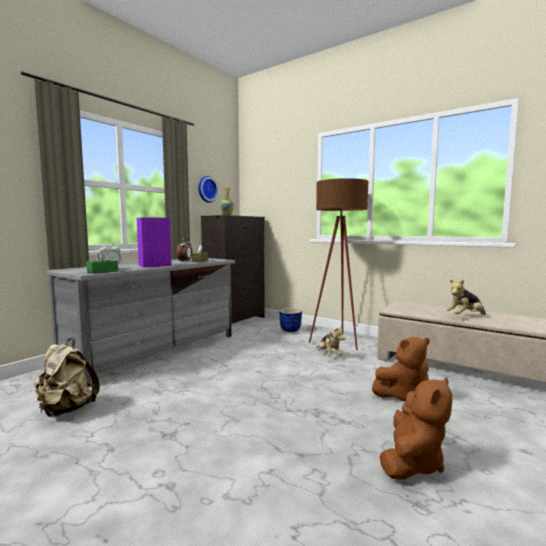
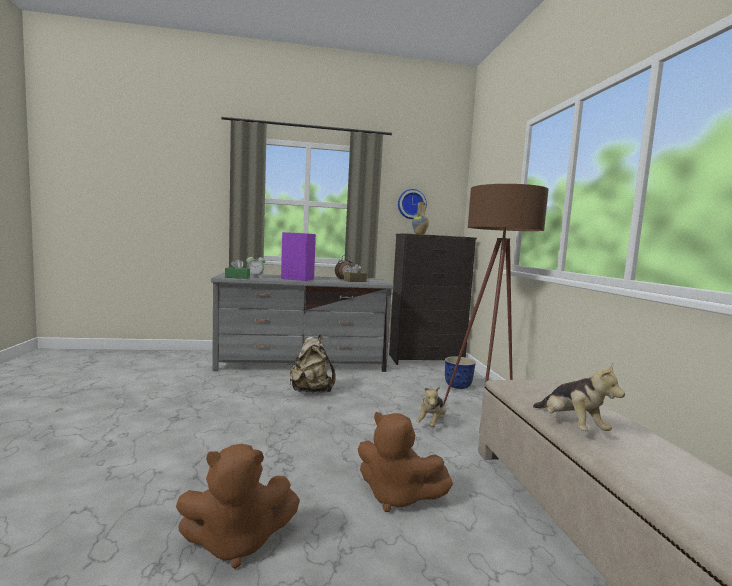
camera: 45 degrees right, 0 degrees up
beige backpack [34,338,100,417] -> beige backpack moved to [290,335,336,393]
plush toy [446,280,486,315] -> plush toy turned 135 degrees counterclockwise [533,364,625,431]

